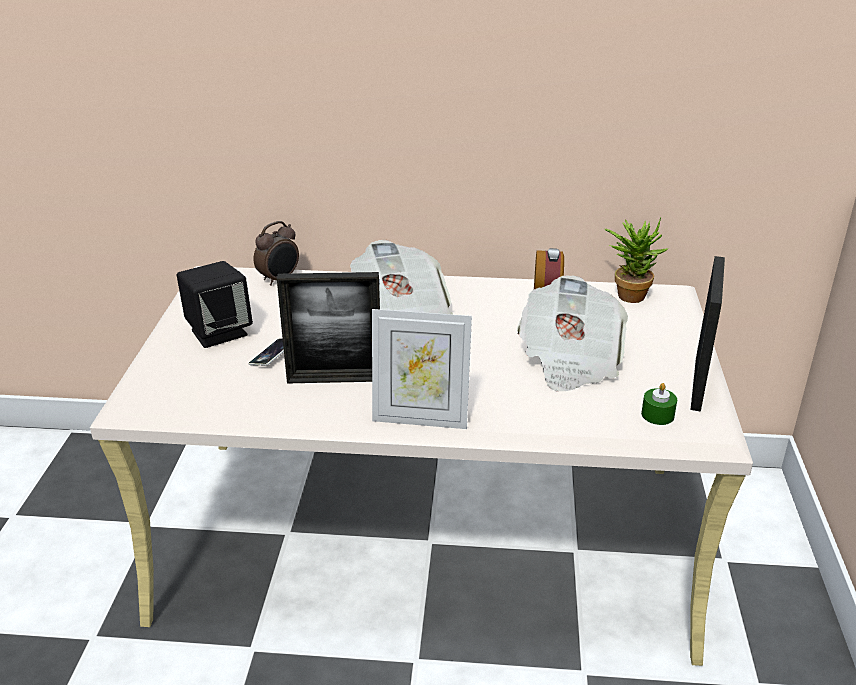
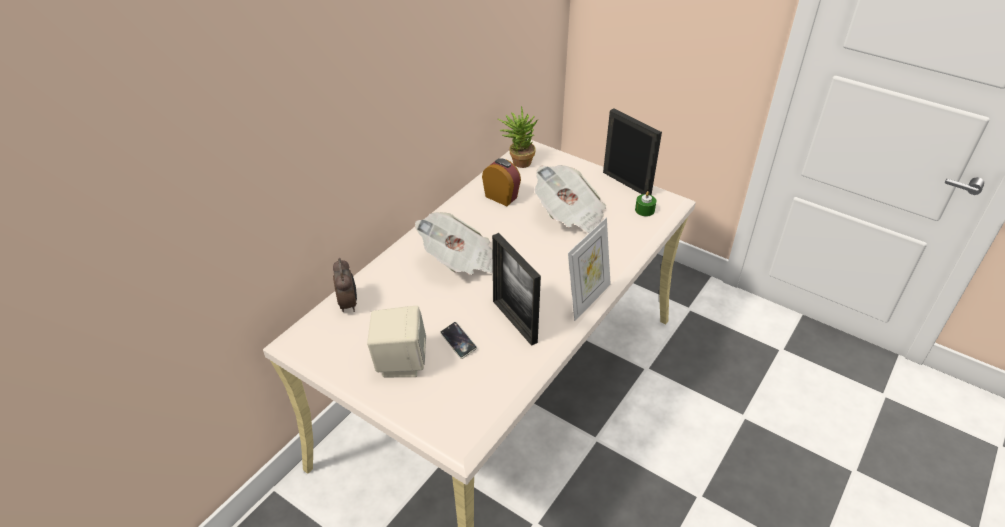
camera: 60 degrees left, 10 degrees up
black speaker [177,261,253,348] -> beige speaker [367,306,426,377]
picture frame [277,272,380,383] -> picture frame turned 120 degrees clockwise [492,233,541,346]

